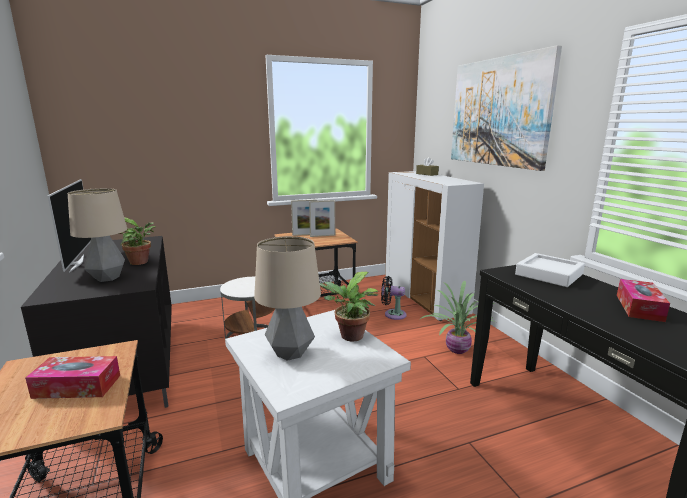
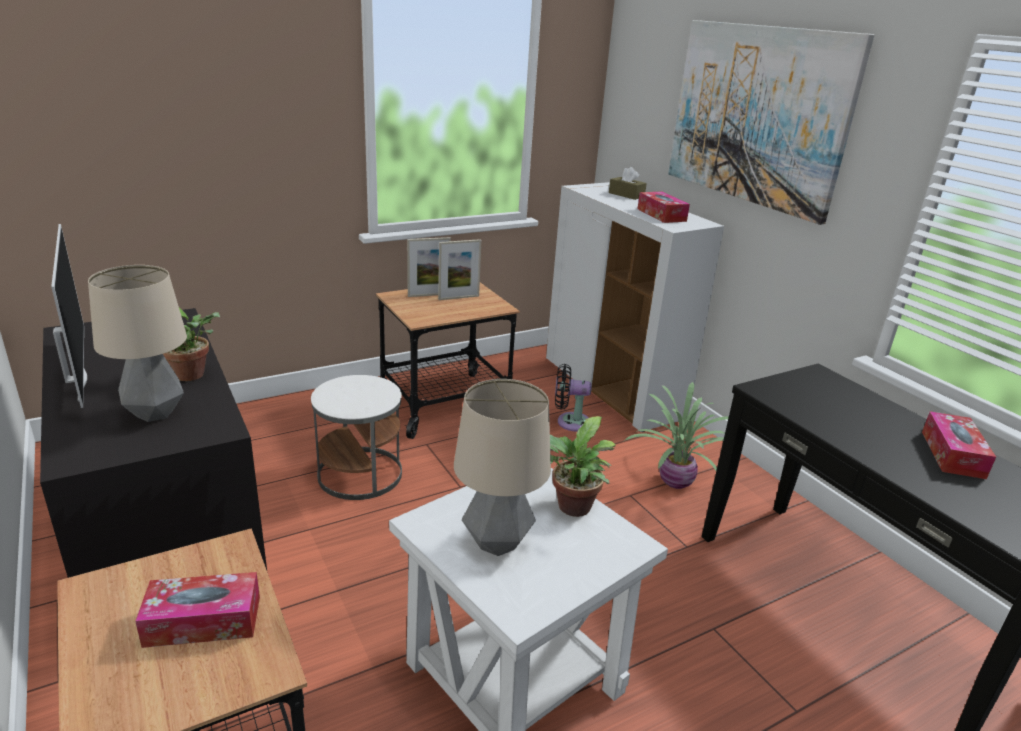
camera: 10 degrees left, 10 degrees up
white tray [515,253,585,287] -> none
none -> tissue box [638,192,690,223]

